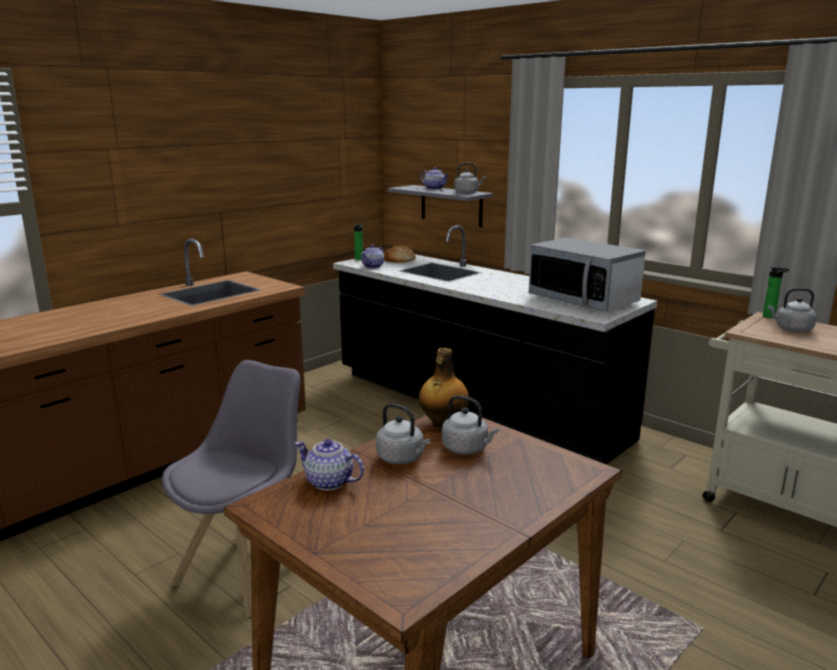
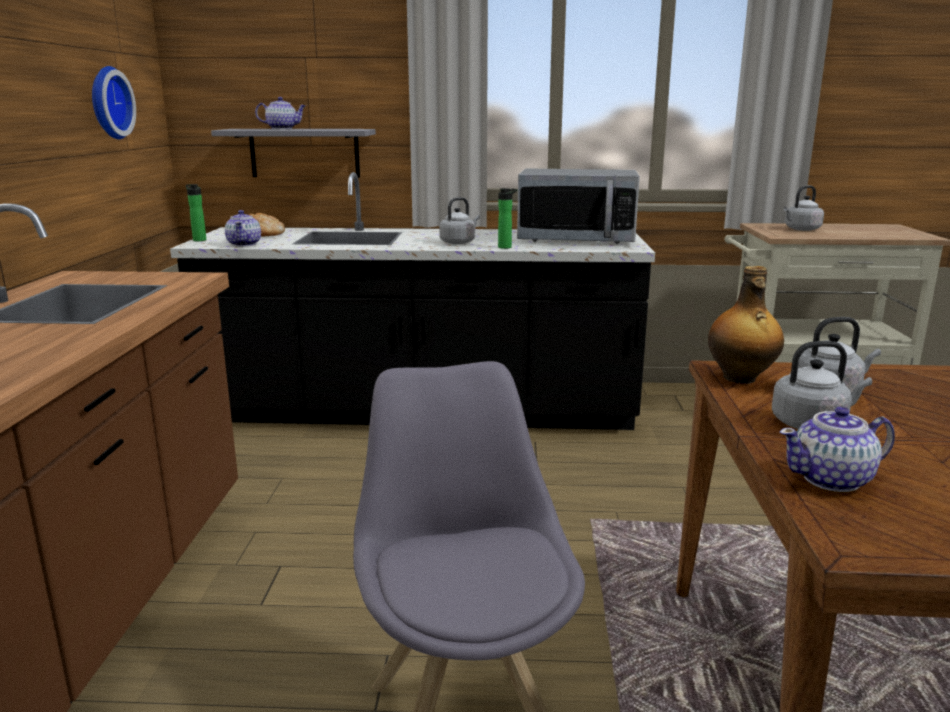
camera: 40 degrees left, 0 degrees up
grey kettle [455,163,486,194] -> grey kettle moved to [439,197,480,244]
bottle [763,267,789,318] -> bottle moved to [498,188,517,249]
none -> wall clock [92,66,136,139]

